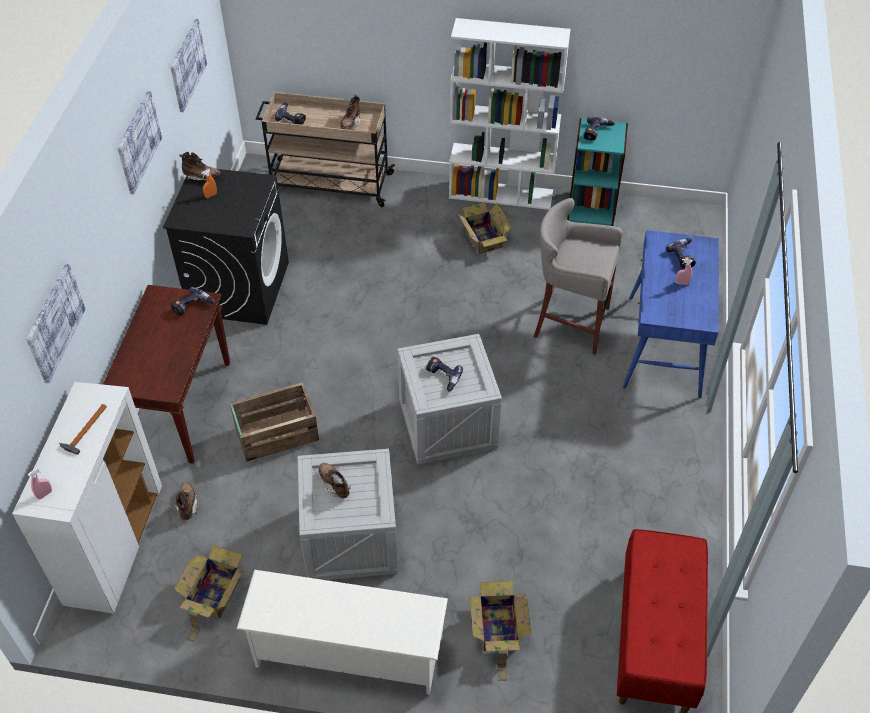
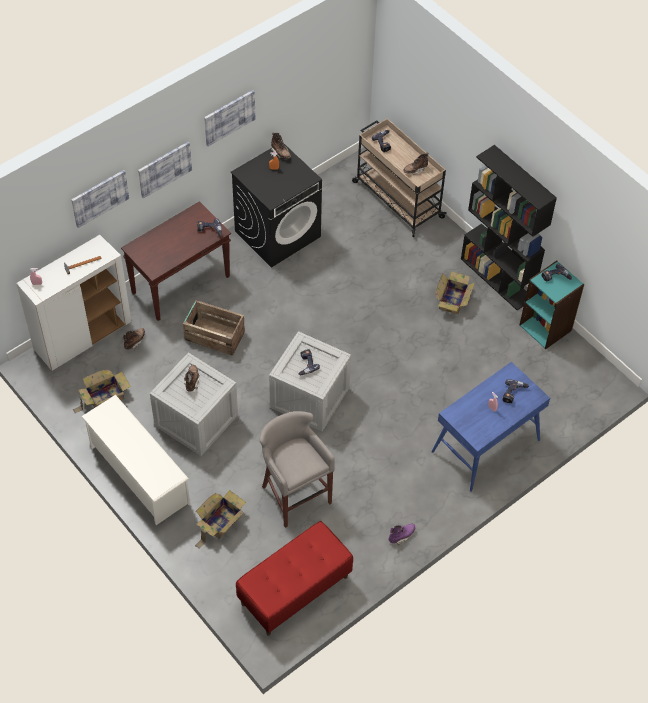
camera: 40 degrees right, 5 degrees up
picture [170,19,207,112] -> picture moved to [138,142,192,199]
white bookcase [449,18,571,210] -> black bookcase [461,145,557,310]
grey stool [534,198,623,355] -> grey stool moved to [259,411,335,528]
none -> purple boot [389,524,416,545]

